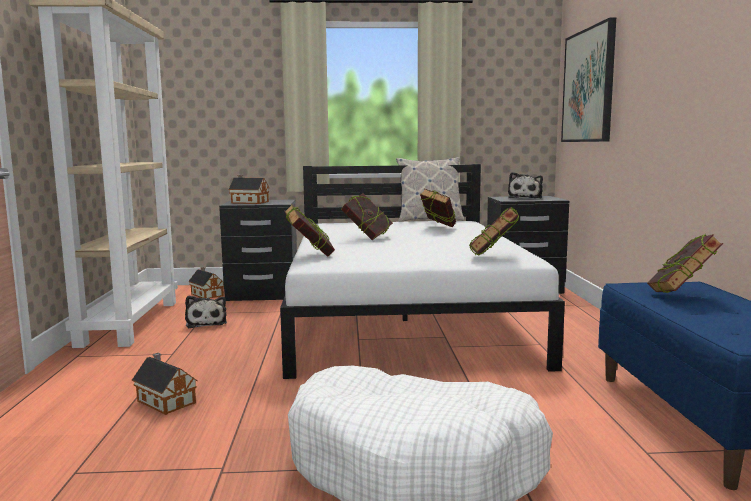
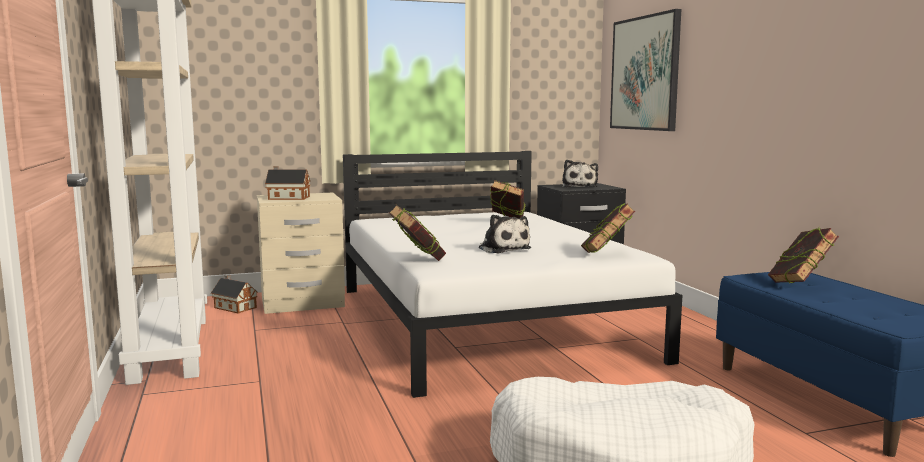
camera: 15 degrees left, 0 degrees up
toy house [132,353,198,415] -> none
plush toy [185,296,227,328] -> plush toy moved to [479,214,531,253]
black nightstand [219,199,297,301] -> beige nightstand [257,193,345,314]
book [341,193,393,240] -> none
pillow [396,157,464,222] -> none

